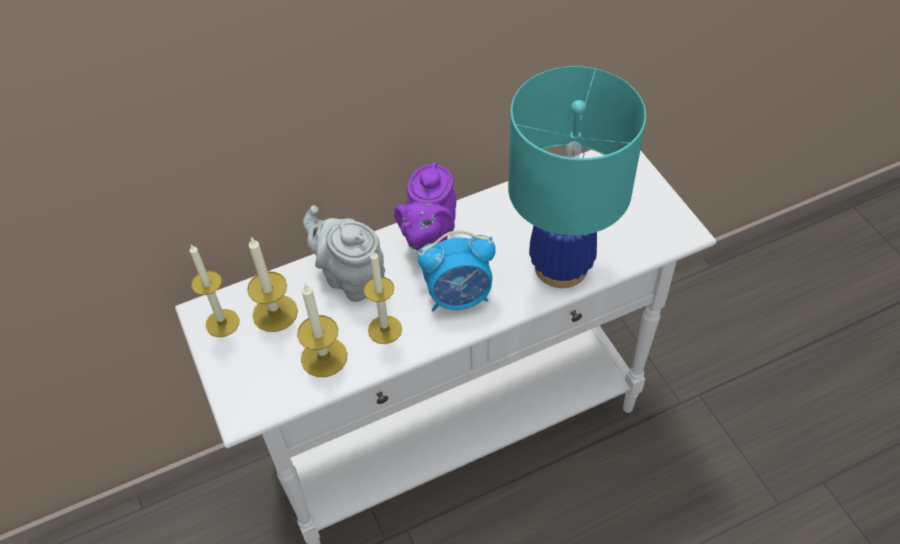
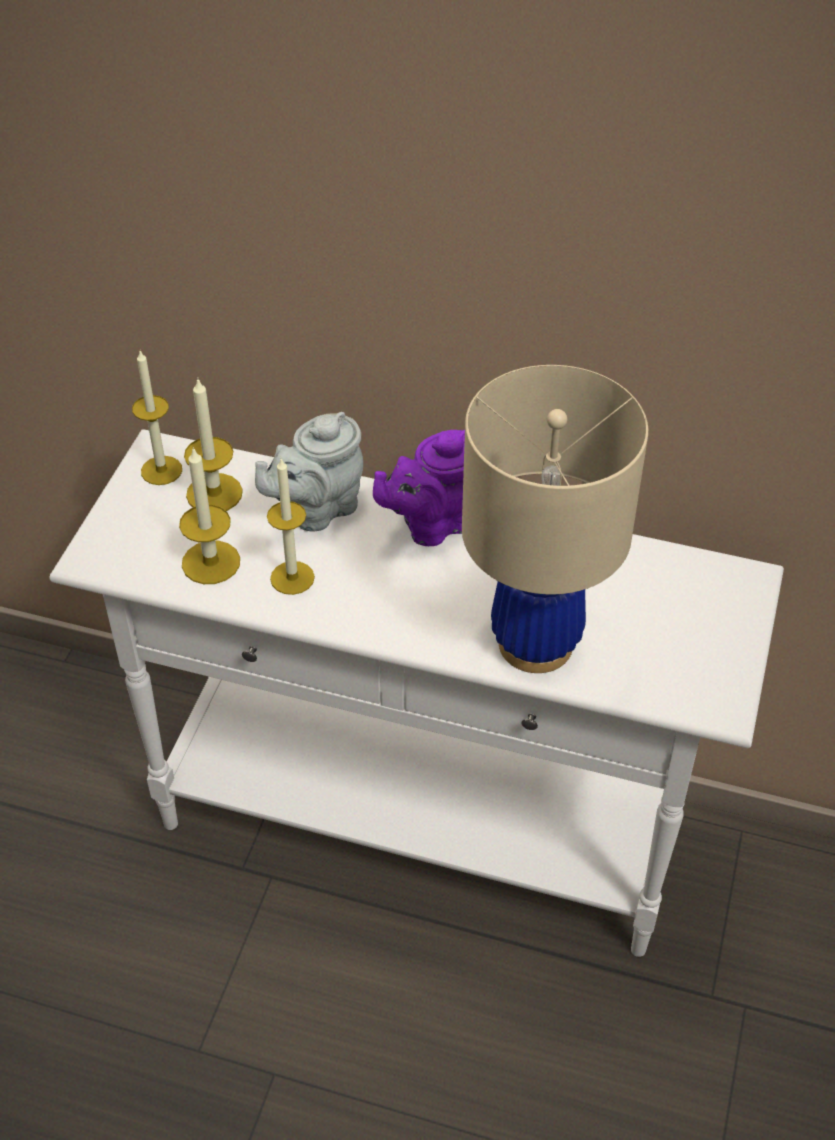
camera: 40 degrees right, 5 degrees down
grey teapot [303,206,385,302] -> grey teapot turned 120 degrees counterclockwise [255,412,363,532]
alarm clock [418,230,496,312] -> none
turquoise table lamp [508,66,646,288] -> beige table lamp [462,365,648,673]

